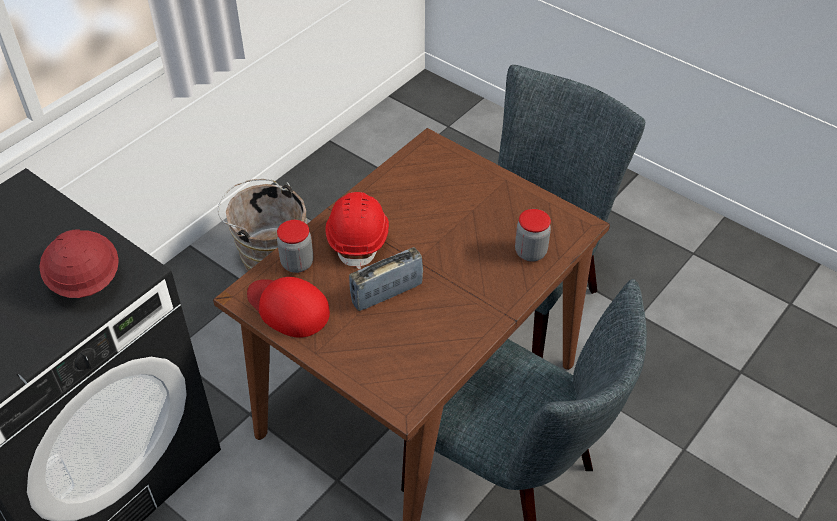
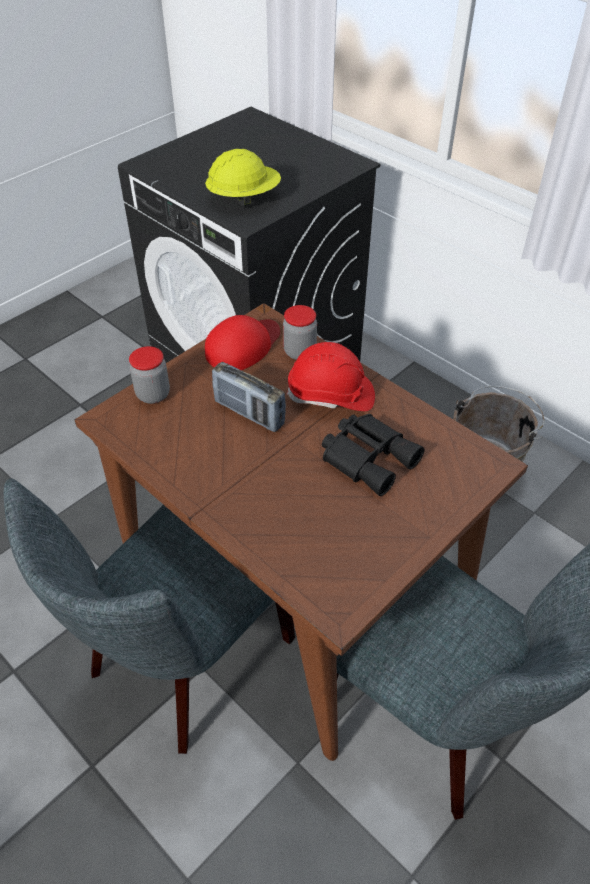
camera: 95 degrees right, 0 degrees up
red hard hat [39,230,119,298] -> yellow hard hat [205,149,281,206]
radio [349,247,423,311] -> radio turned 150 degrees clockwise [212,362,286,432]
jar [515,209,551,262] -> jar moved to [129,346,170,404]
none -> black binoculars [322,414,425,496]

